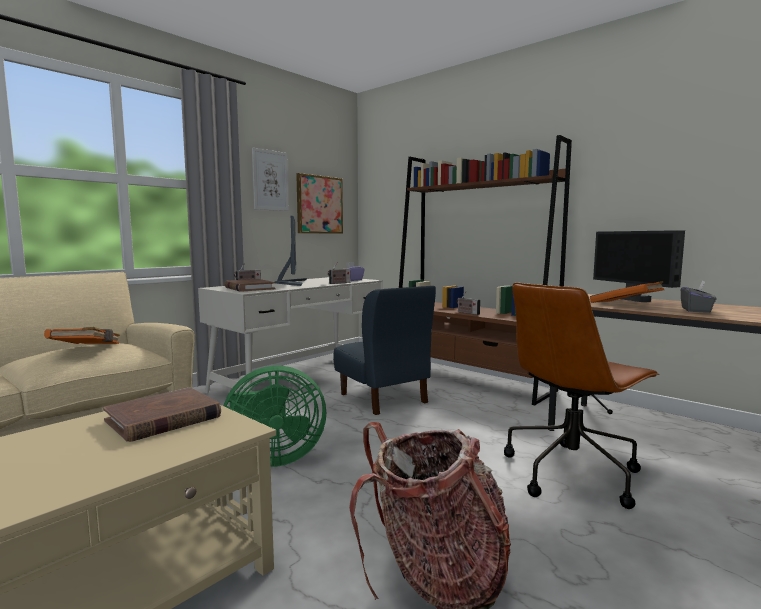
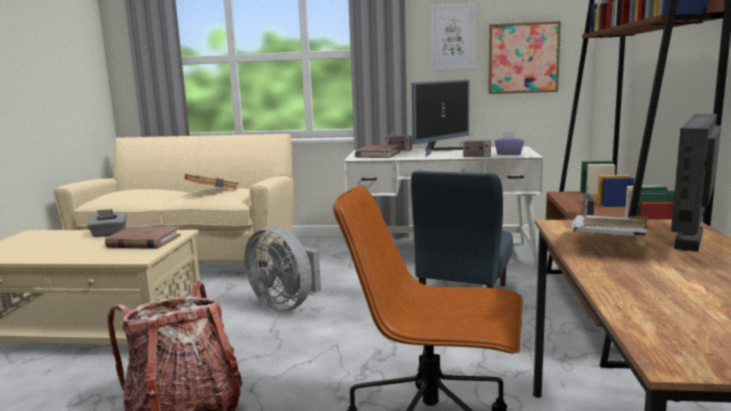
camera: 55 degrees right, 5 degrees up
green fan [224,366,326,467] -> grey fan [244,226,321,311]
orange book [590,281,664,303] -> white book [572,215,648,236]
grey tissue box [681,281,716,313] -> grey tissue box moved to [87,209,127,237]

